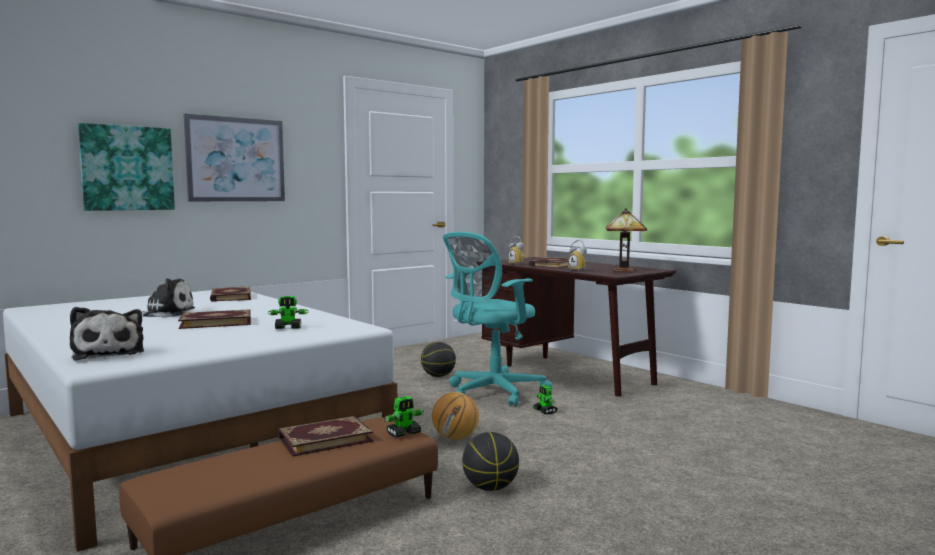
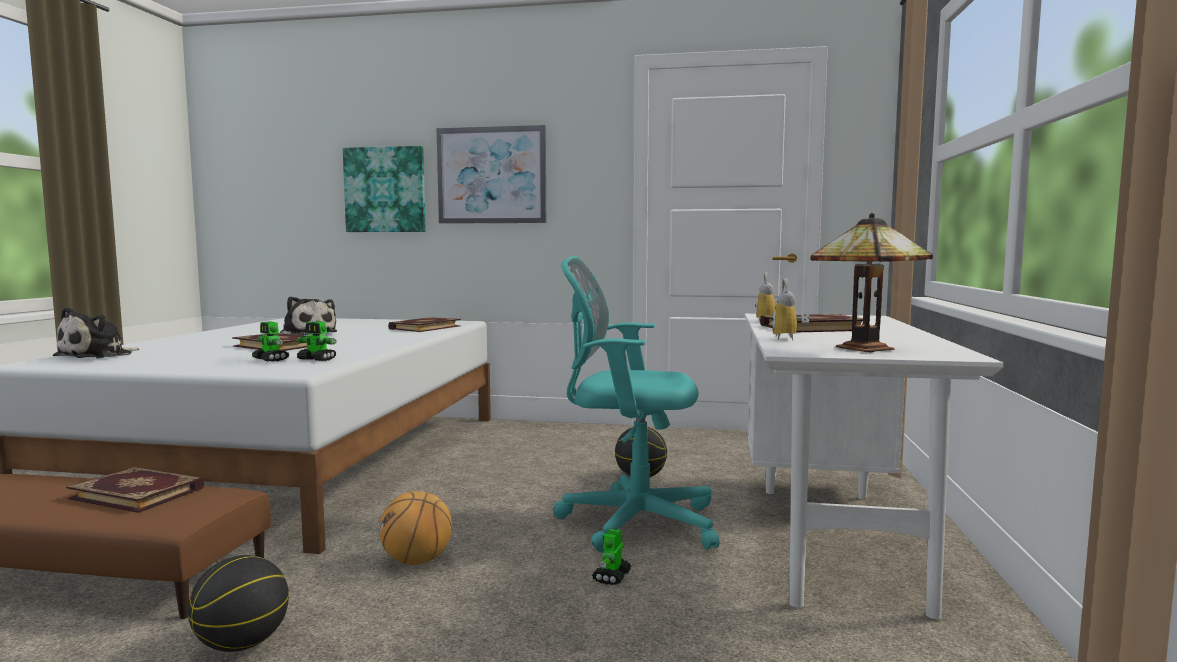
camera: 50 degrees right, 0 degrees up
toy robot [383,396,424,437] -> toy robot moved to [297,322,337,361]
brown desk [481,257,676,396] -> white desk [745,314,1003,619]

